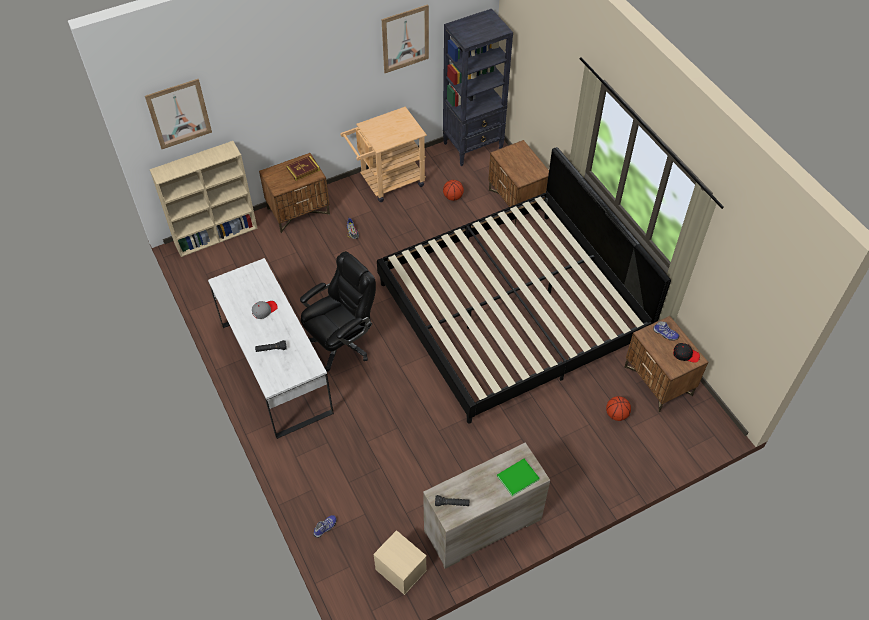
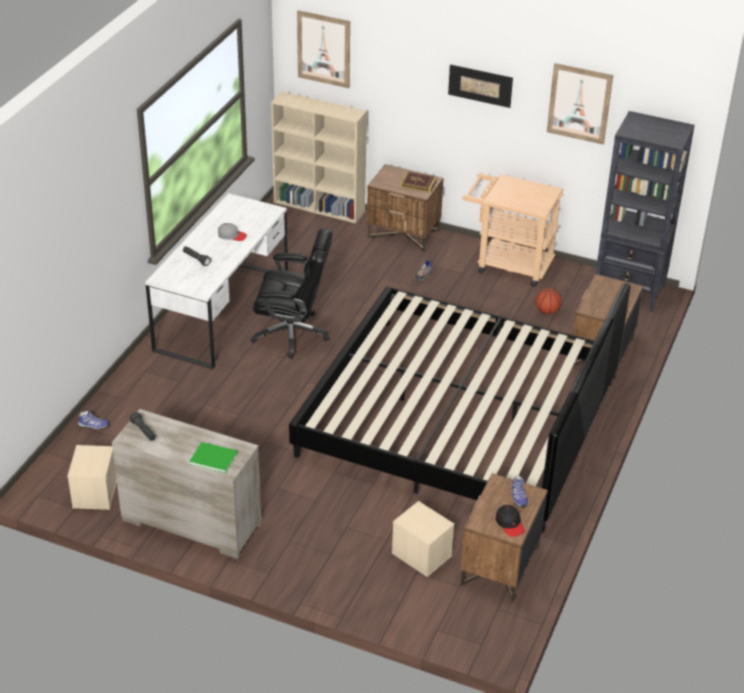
camera: 50 degrees right, 15 degrees down
basketball [606,396,631,421] -> beige storage box [392,501,455,577]
none -> picture [448,64,513,108]

